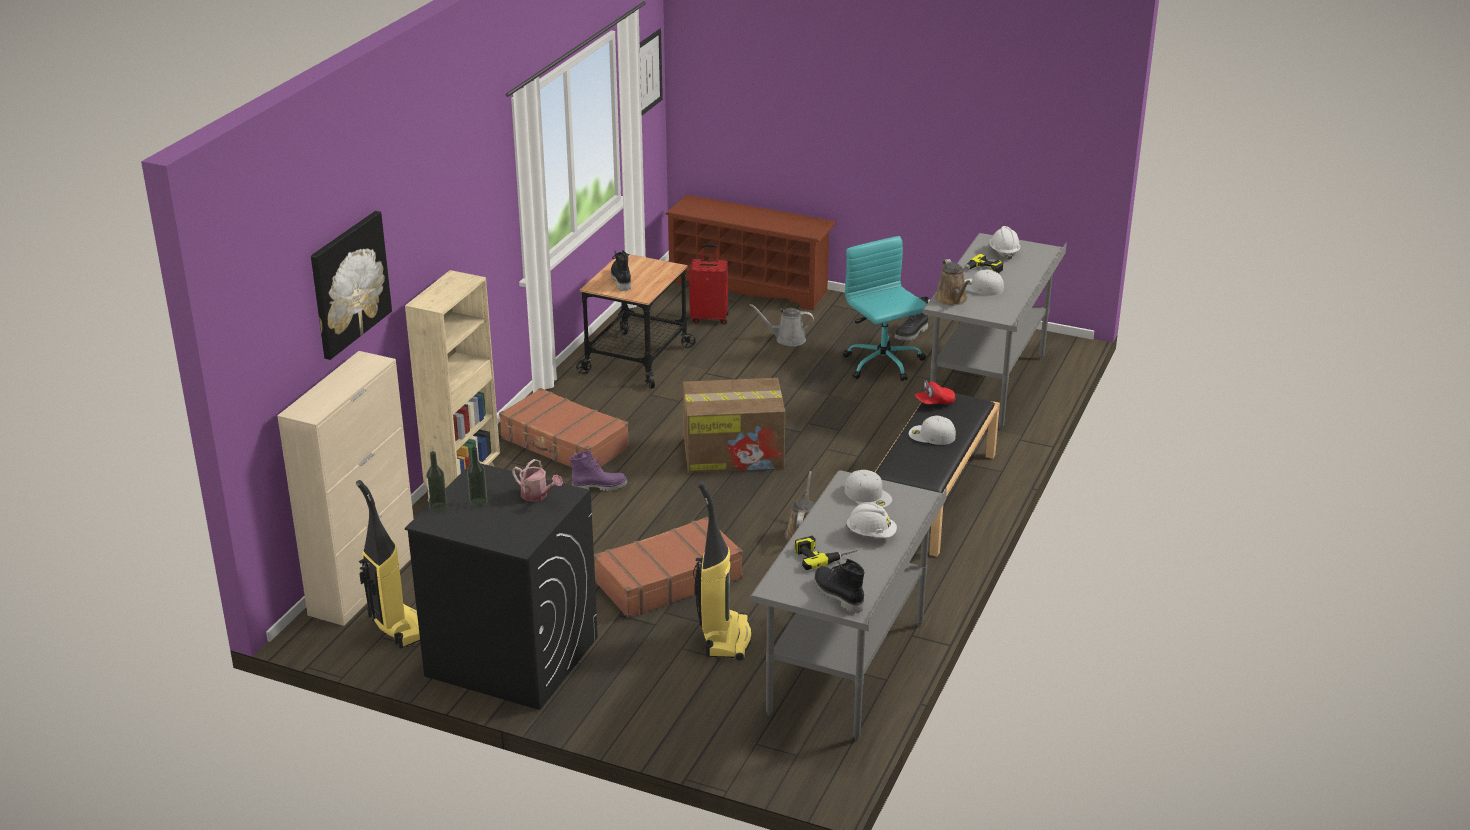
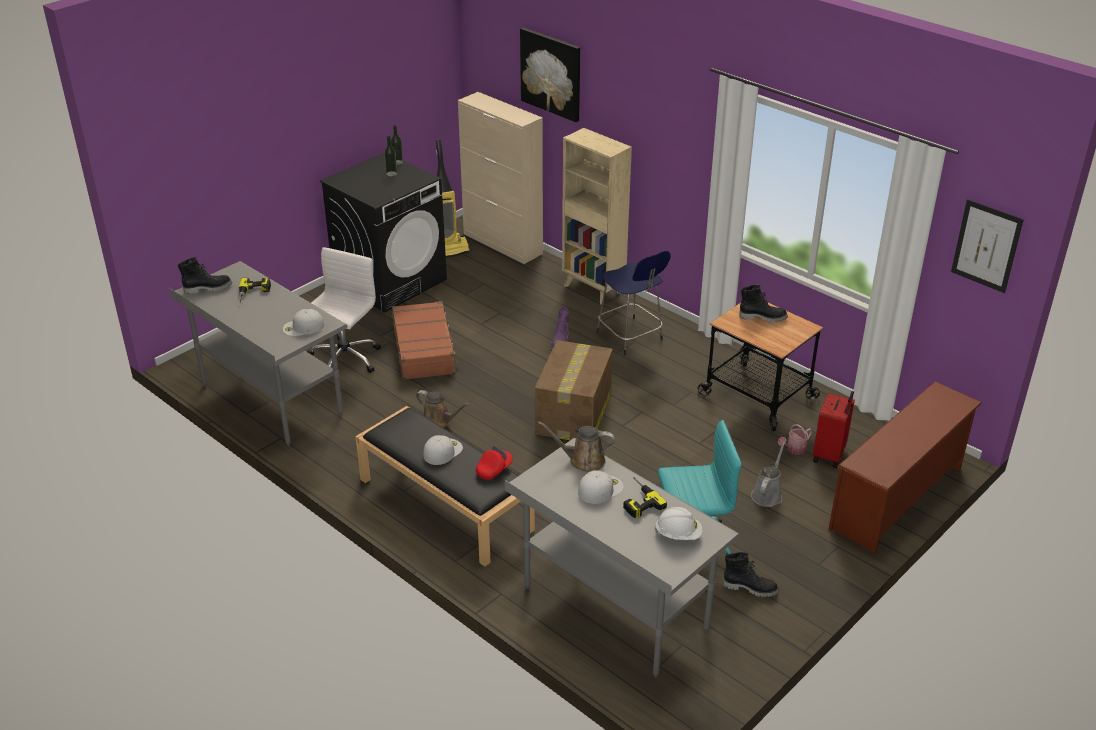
camera: 110 degrees right, 5 degrees up
brown suitcase [499,388,629,467] -> blue stool [597,251,671,355]
watering can [512,459,563,502] -> watering can moved to [778,424,812,455]
vacuum cleaner [693,481,752,660] -> white office chair [307,247,381,373]
white hard hat [846,502,897,538] -> none
black boot [894,296,929,341] -> black boot turned 135 degrees clockwise [723,552,779,597]
red cap [915,380,955,405] -> red cap turned 45 degrees clockwise [476,445,513,480]

